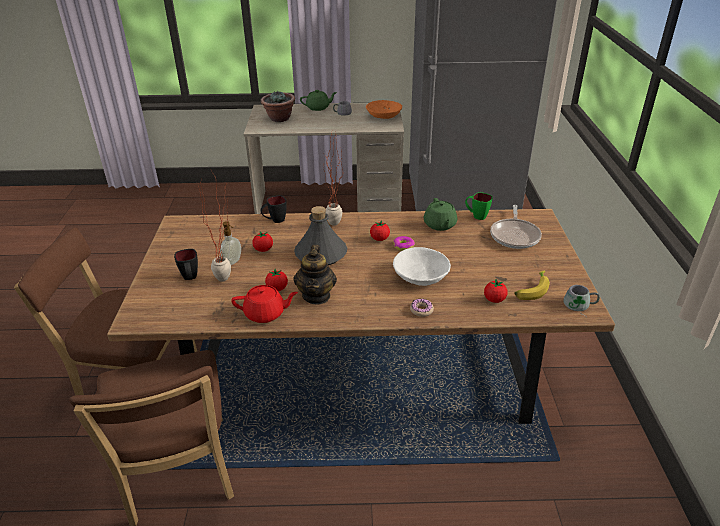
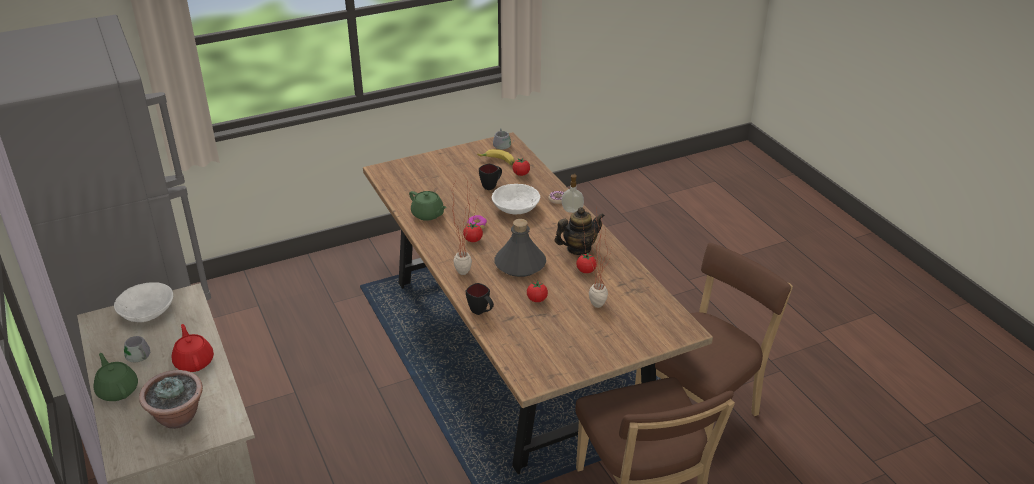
camera: 115 degrees left, 0 degrees up
black mug [174,249,198,280] -> black mug moved to [479,164,502,190]
soap dispenser [220,221,241,265] -> soap dispenser moved to [561,173,584,213]
red teapot [231,285,298,323] -> red teapot moved to [172,324,214,372]
orange bowl [366,100,402,119] -> white bowl [114,282,173,322]
green teapot [424,198,457,231] -> green teapot turned 75 degrees clockwise [409,191,447,221]
green mug [465,192,493,220] -> none
frying pan [490,205,542,249] -> none

